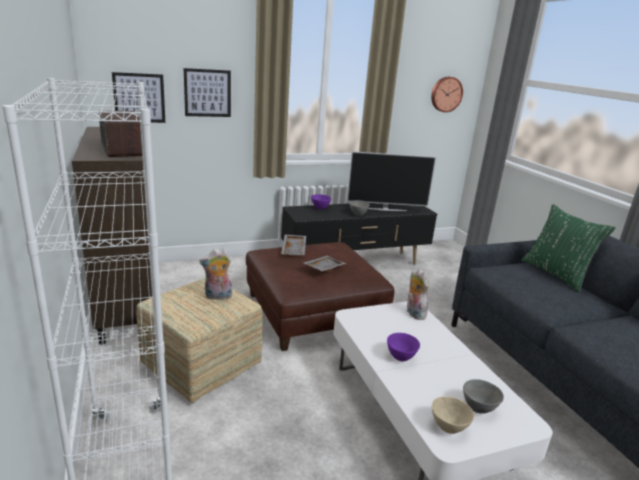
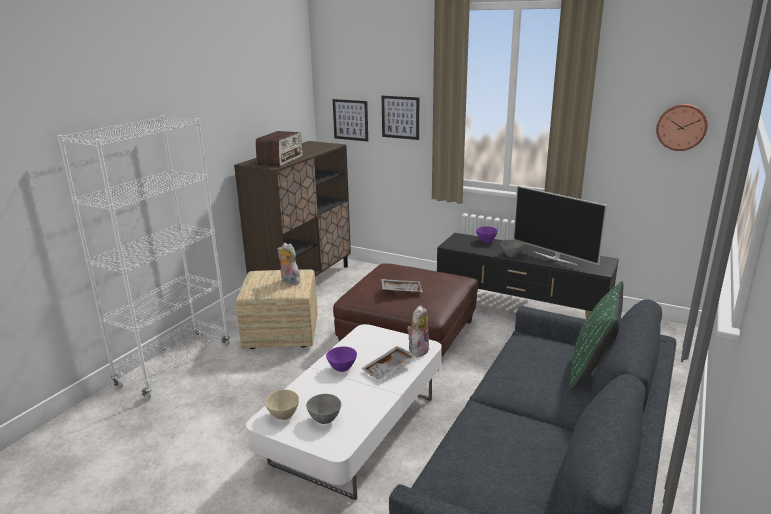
camera: 50 degrees right, 0 degrees up
grey tray [281,235,306,257] -> grey tray moved to [361,346,416,380]

